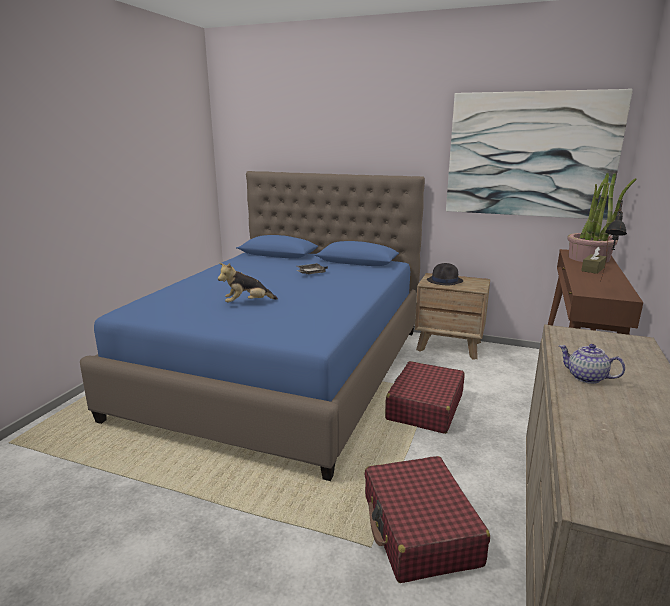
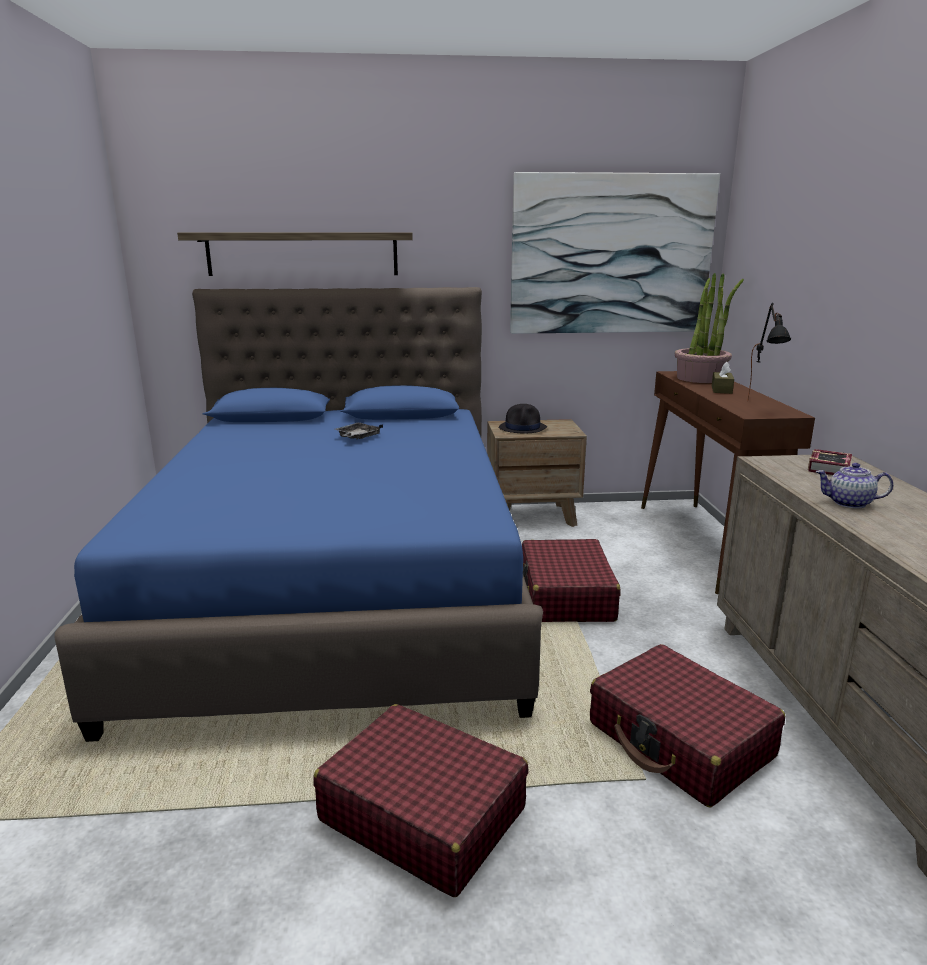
camera: 25 degrees left, 0 degrees up
plush toy [218,263,278,303] -> none
none -> shelf [177,232,413,276]
none -> red suitcase [314,704,529,897]
none -> book [808,449,852,475]

